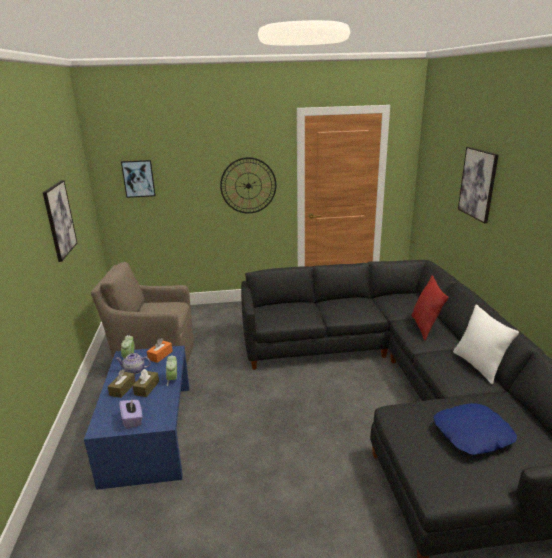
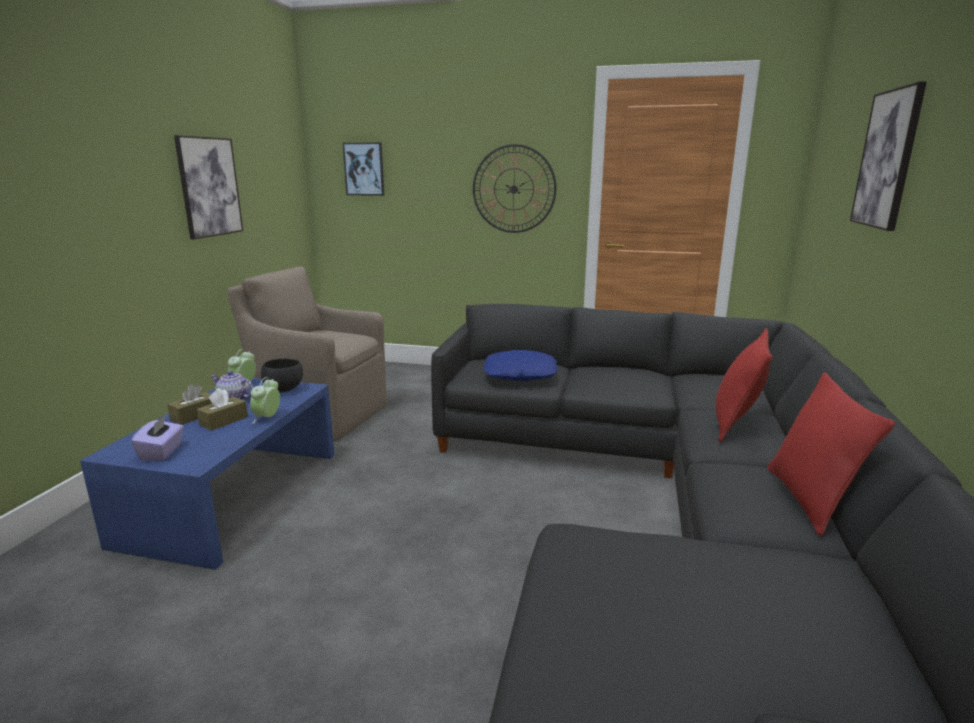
camera: 20 degrees right, 5 degrees down
orange tissue box [147,338,173,363] -> black bowl [261,358,303,392]
blue pillow [434,403,517,455] -> blue pillow moved to [484,350,558,381]
white pillow [453,305,519,384] -> red pillow [767,372,895,536]

